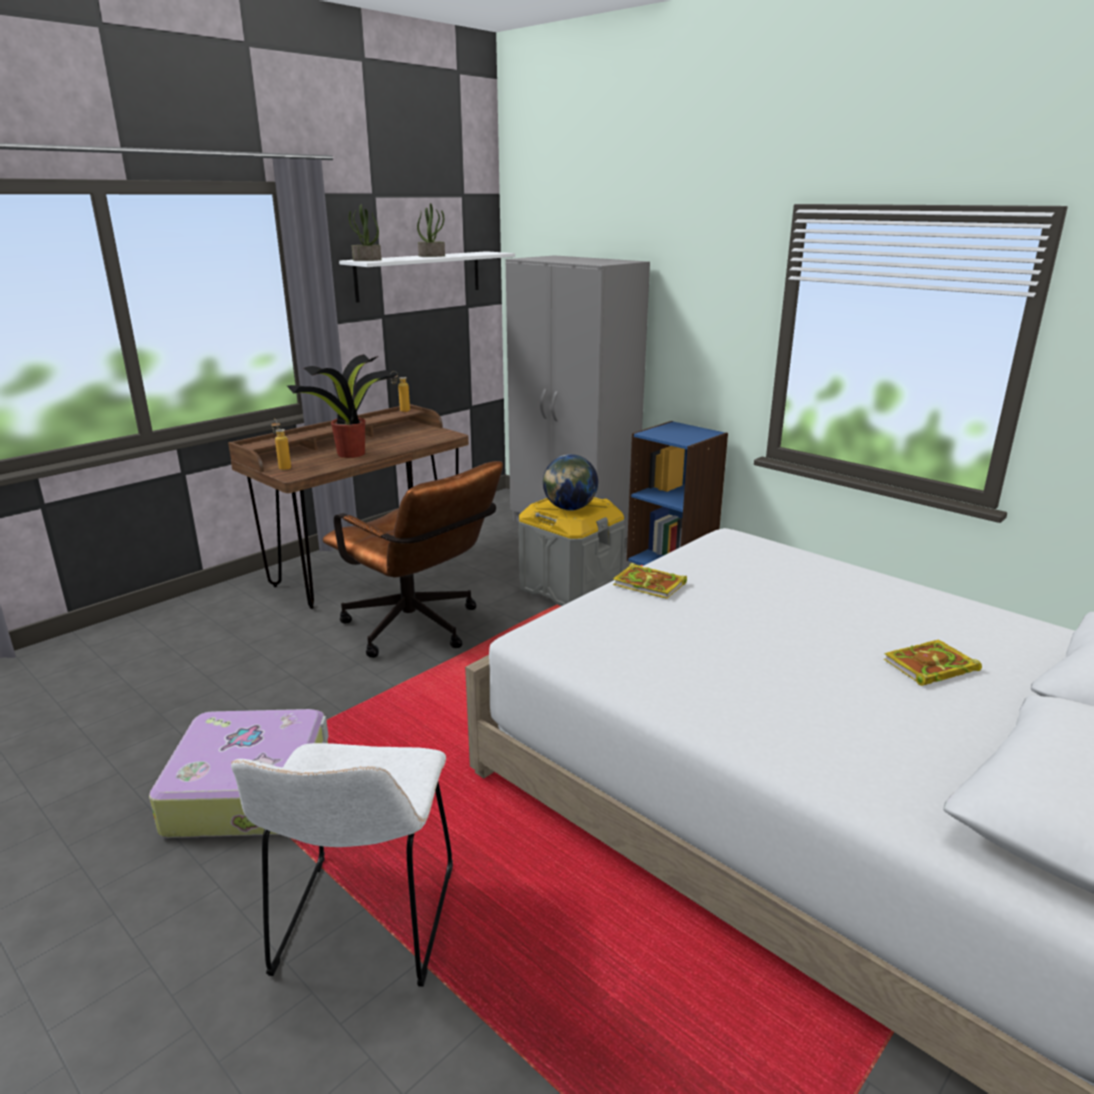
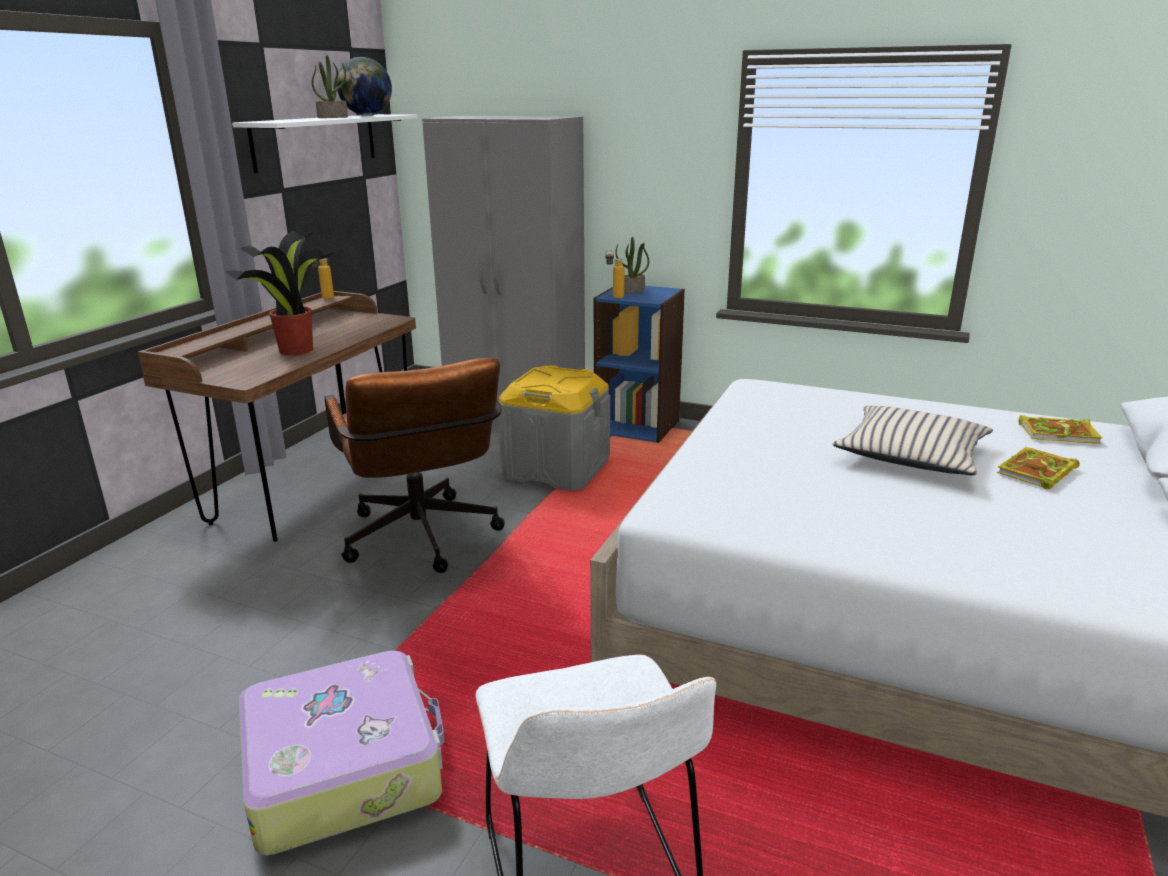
camera: 20 degrees left, 0 degrees up
bottle [271,419,291,470] -> bottle moved to [606,250,625,298]
brown office chair [322,461,503,658] -> brown office chair turned 45 degrees clockwise [324,358,505,573]
potted plant [349,204,381,261] -> potted plant moved to [615,237,649,294]
globe [543,454,598,511] -> globe moved to [336,57,392,116]
book [613,563,687,599] -> book moved to [1019,415,1103,444]
none -> beige pillow [832,406,993,475]

